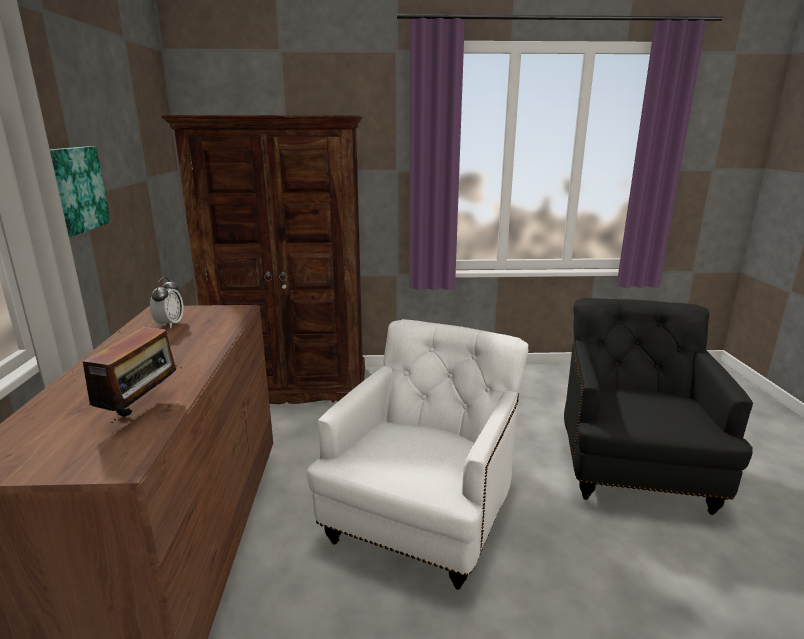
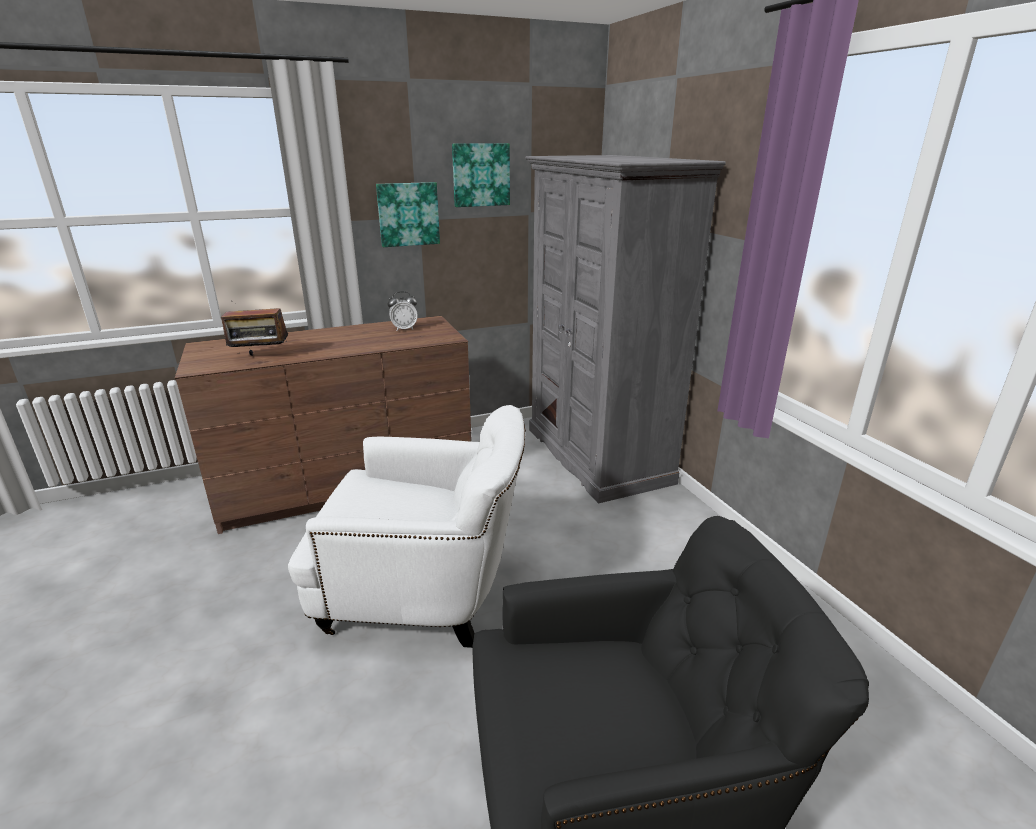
camera: 70 degrees right, 5 degrees up
brown wardrobe [161,115,365,404] -> grey wardrobe [525,155,726,504]
none -> picture [452,143,510,207]

